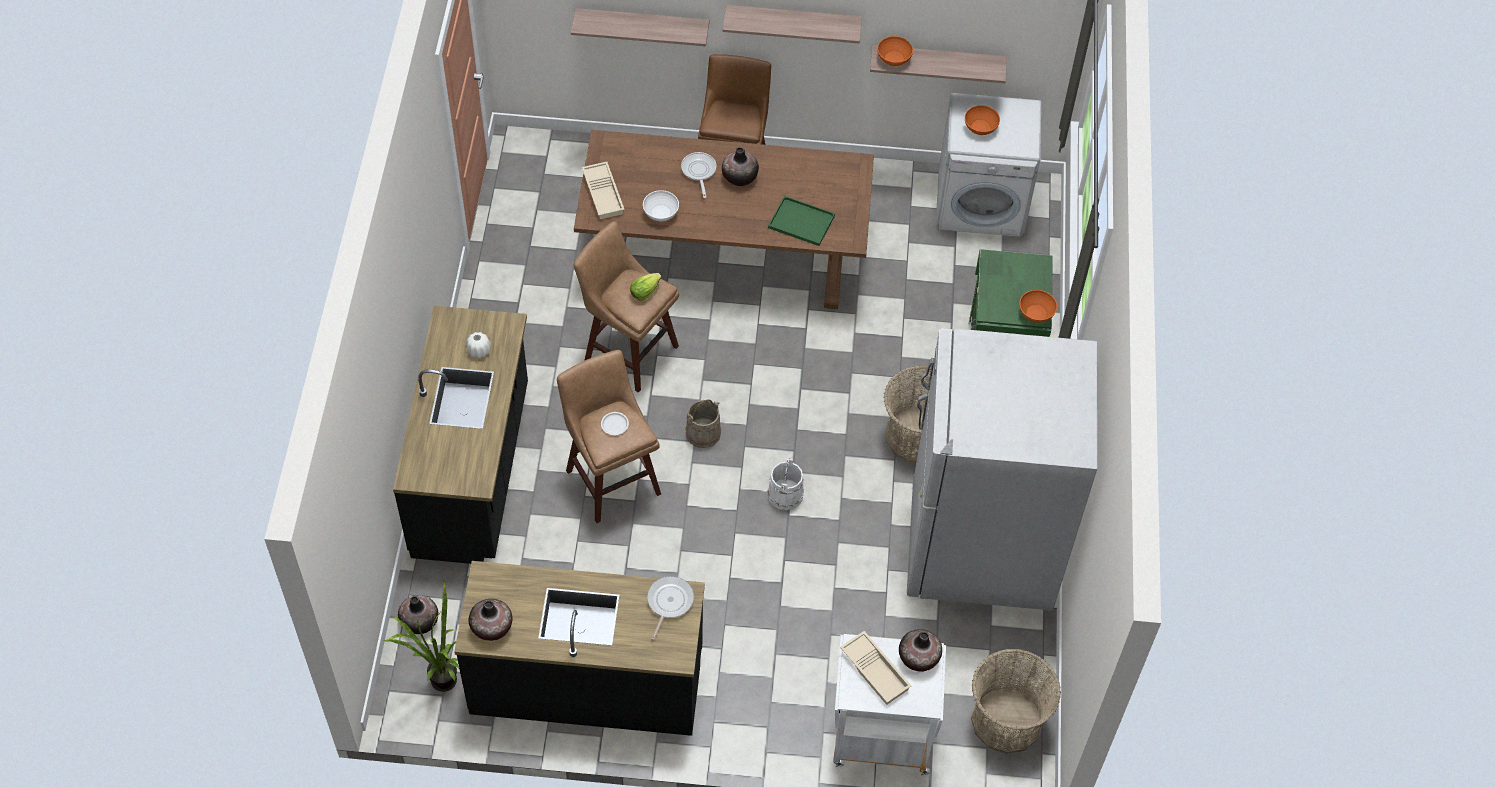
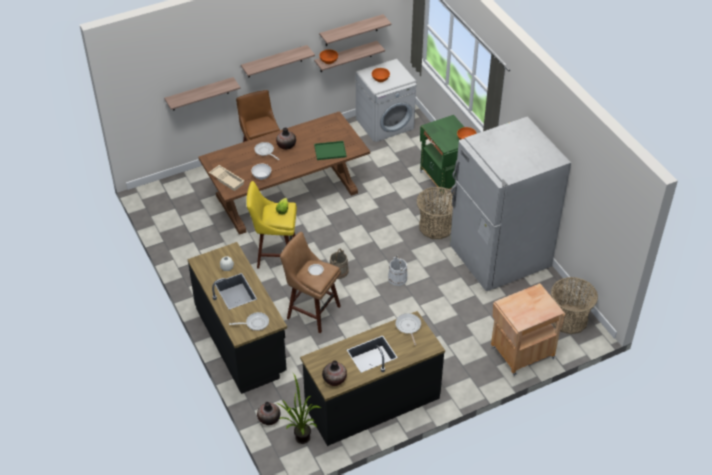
camera: 30 degrees left, 10 degrees down
brown stool [574,221,679,393] -> yellow stool [246,181,297,268]
white cart [833,634,946,775] -> brown cart [491,283,565,376]
beige tray [840,631,911,705] -> none
vase [899,629,942,672] -> none
none -> frying pan [229,312,269,331]
none -> shelf [319,14,392,46]

